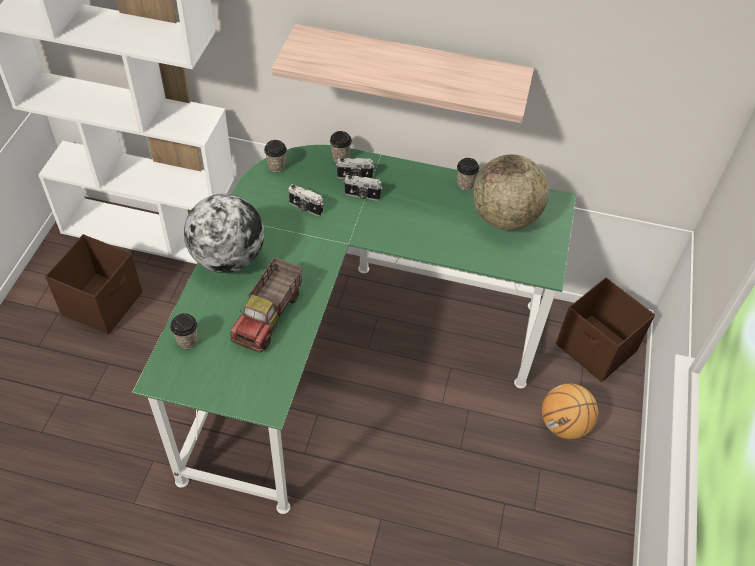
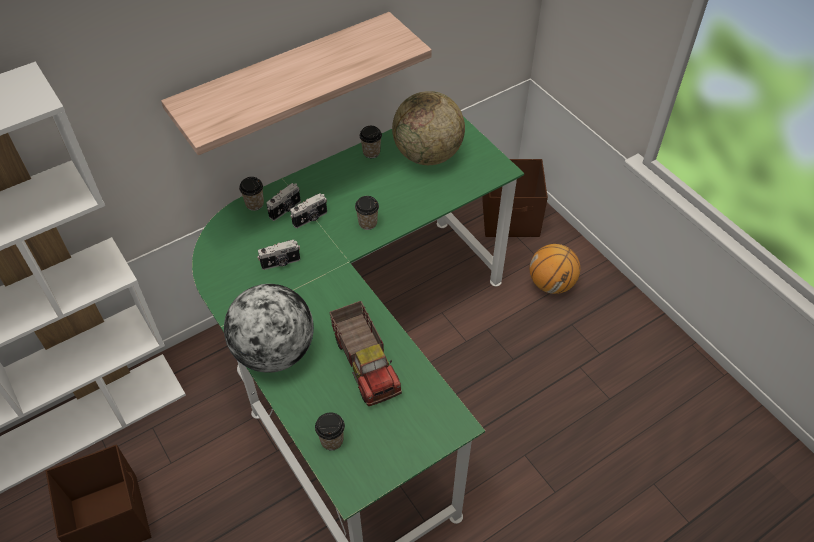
camera: 45 degrees left, 0 degrees up
cup [264,140,287,172] -> cup moved to [355,196,379,230]

